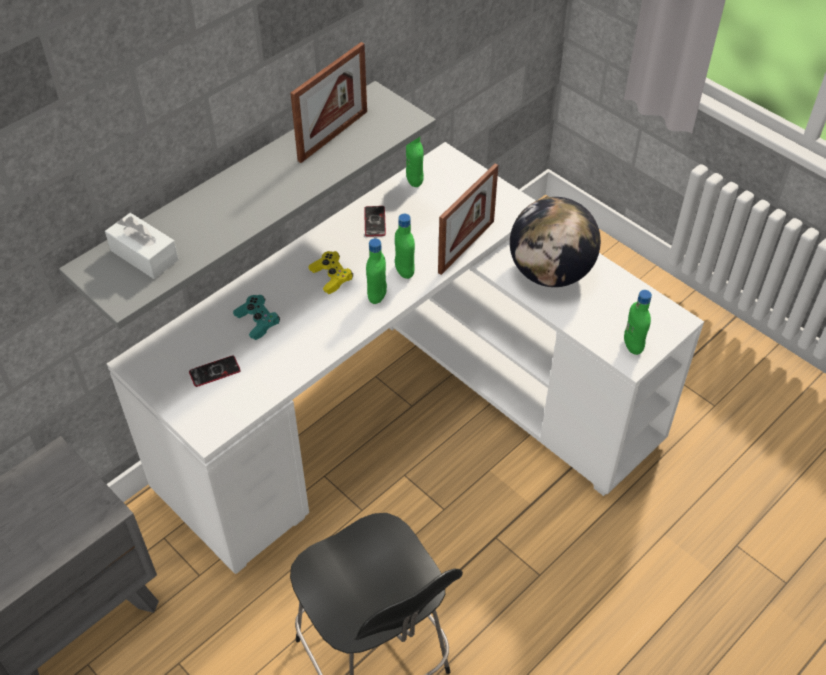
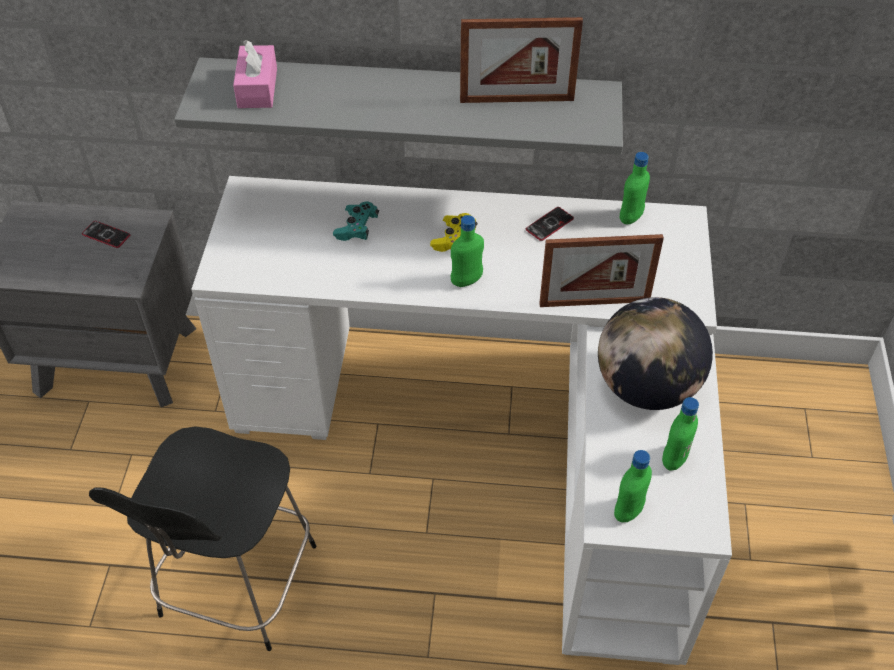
camera: 50 degrees right, 0 degrees up
white tissue box [105,213,179,279] -> pink tissue box [233,40,277,108]
phone [189,356,241,387] -> phone moved to [82,221,130,248]
green bottle [395,214,415,279] -> green bottle moved to [662,397,699,470]

